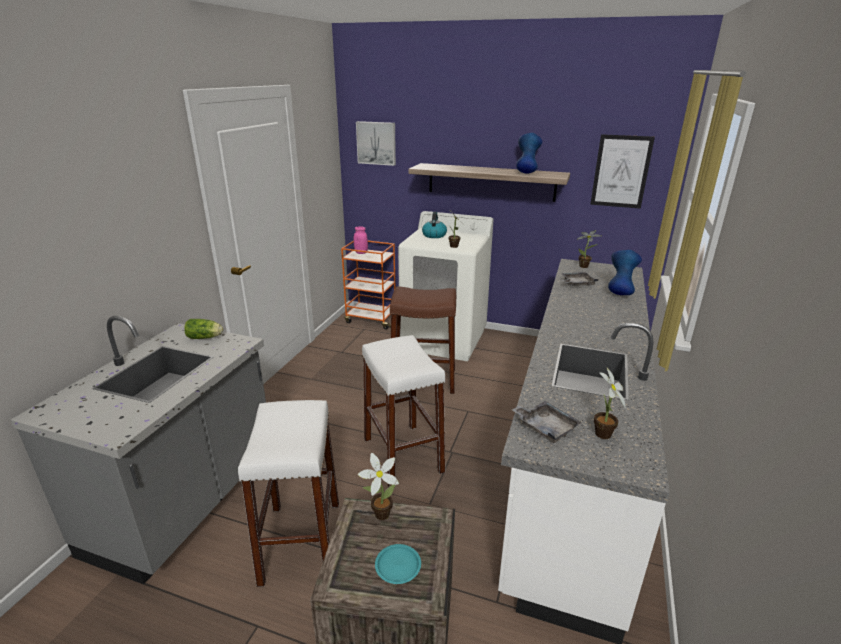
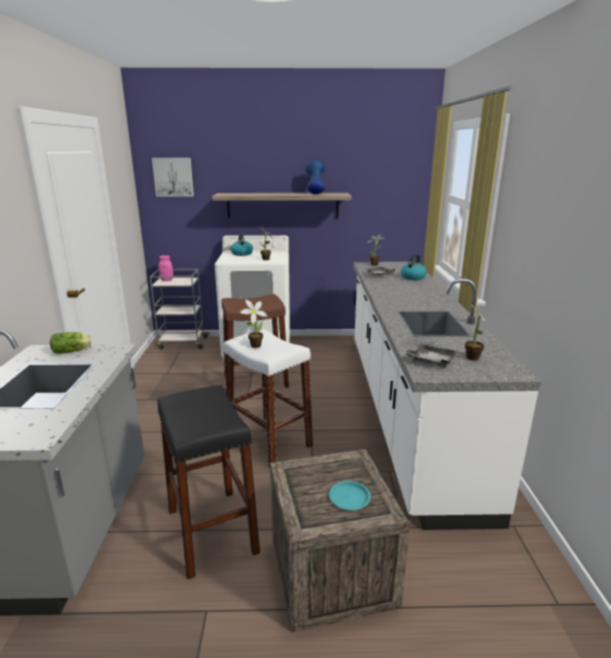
camera: 20 degrees left, 5 degrees down
white stool [238,400,339,587] -> black stool [157,385,260,579]
orange cart [341,240,395,329] -> grey cart [150,269,210,350]
potted plant [357,453,399,520] -> potted plant moved to [240,300,267,348]
picture [590,134,655,209] -> none
blue vase [608,250,642,295] -> kettle [401,254,427,280]

